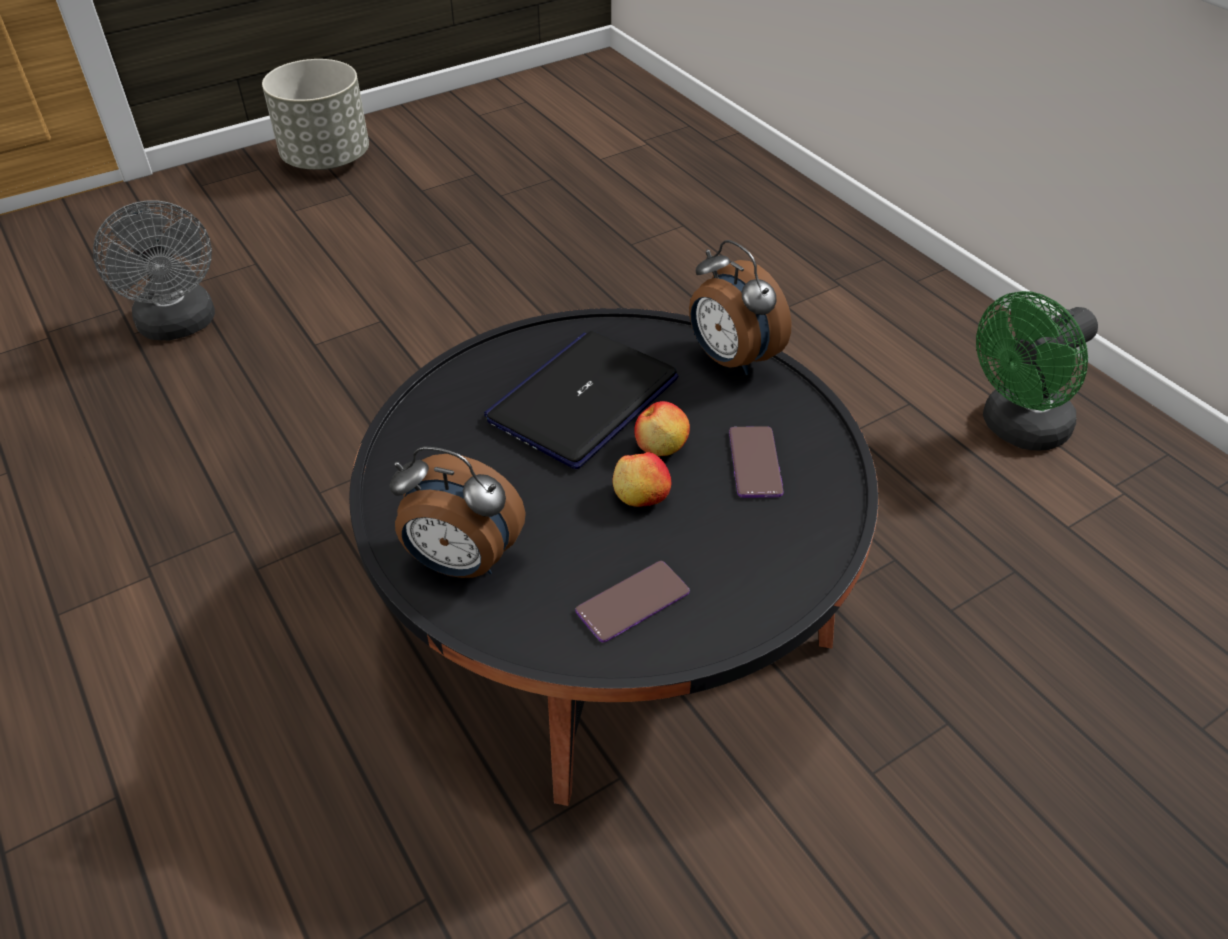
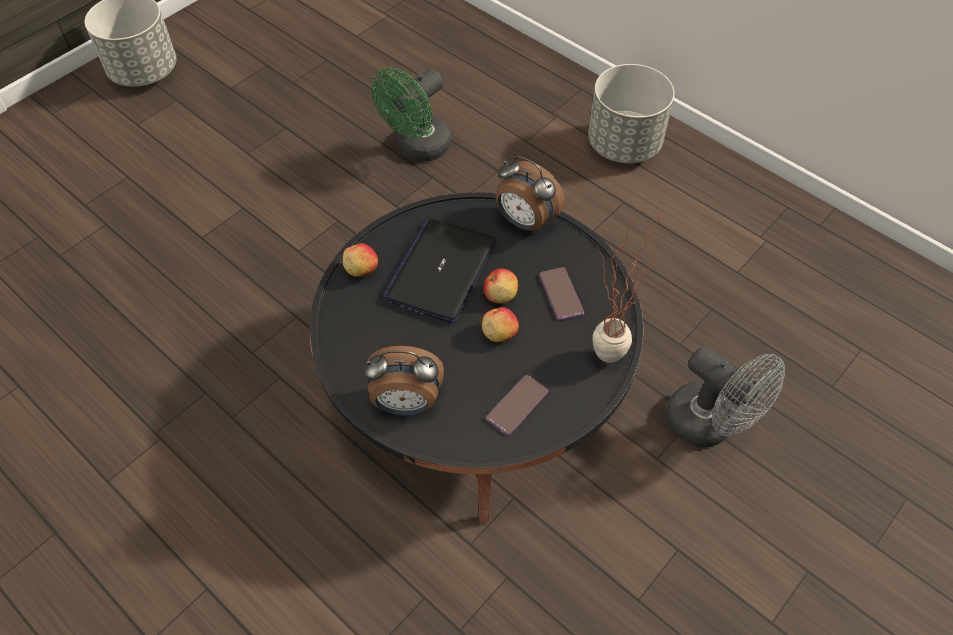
camera: 15 degrees left, 10 degrees up
grey fan [93,200,215,340] -> grey fan moved to [666,346,785,448]
green fan [976,291,1098,450] -> green fan moved to [372,68,452,161]
none -> apple [342,243,378,277]
none -> grey planter [588,64,675,163]
none -> potted plant [592,207,662,363]

